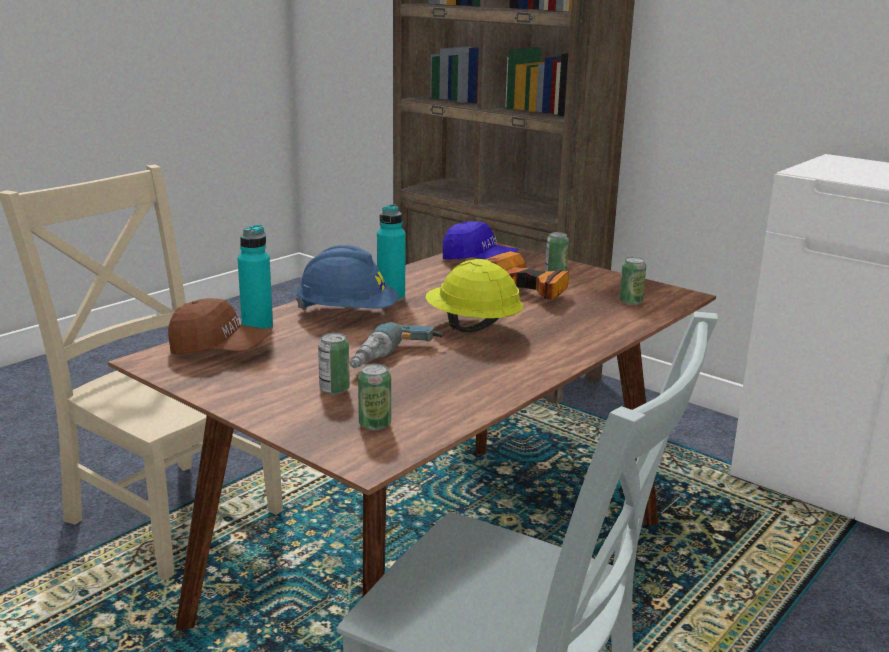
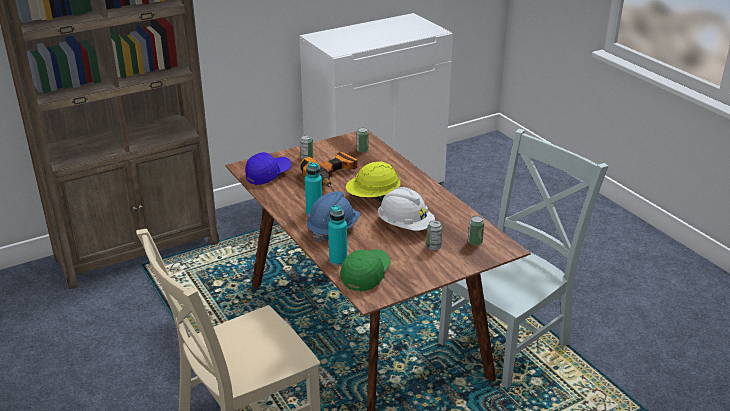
camera: 70 degrees left, 10 degrees up
brown cap [168,298,272,354] -> green cap [341,249,391,292]
power drill [350,322,444,368] -> white hard hat [378,187,435,231]

